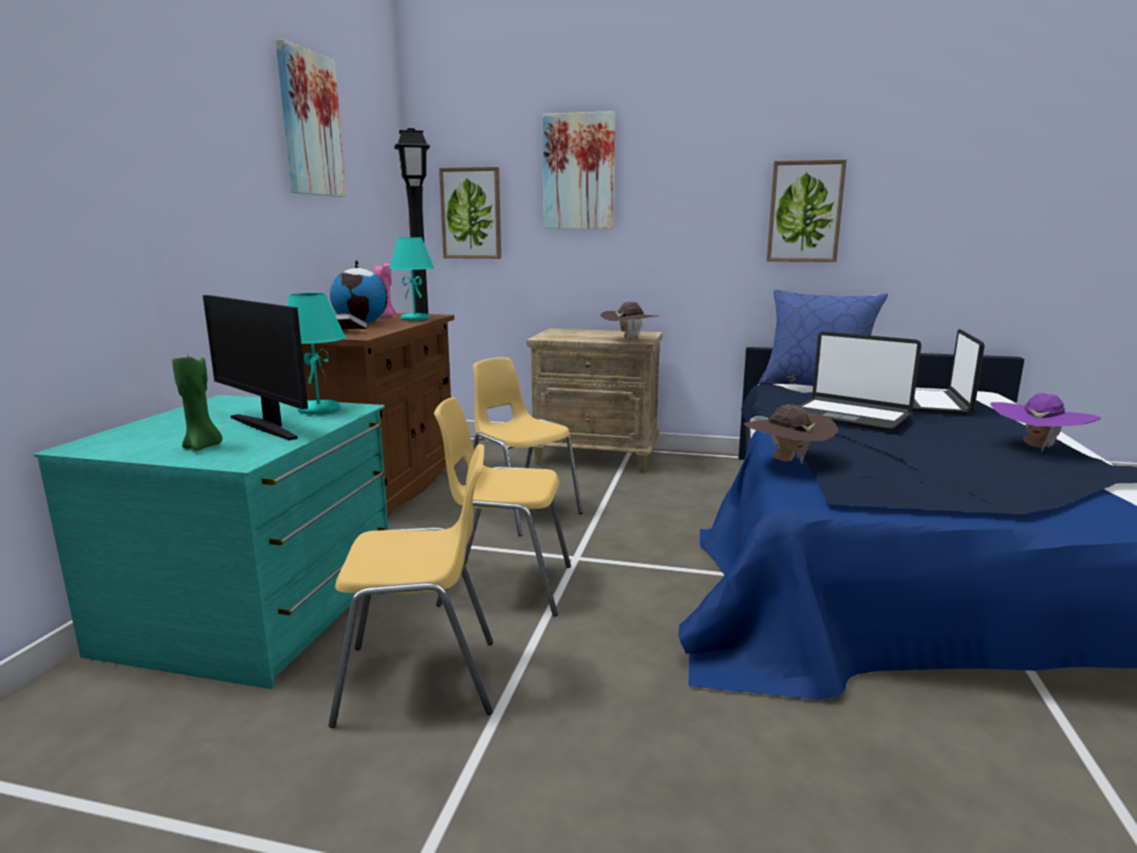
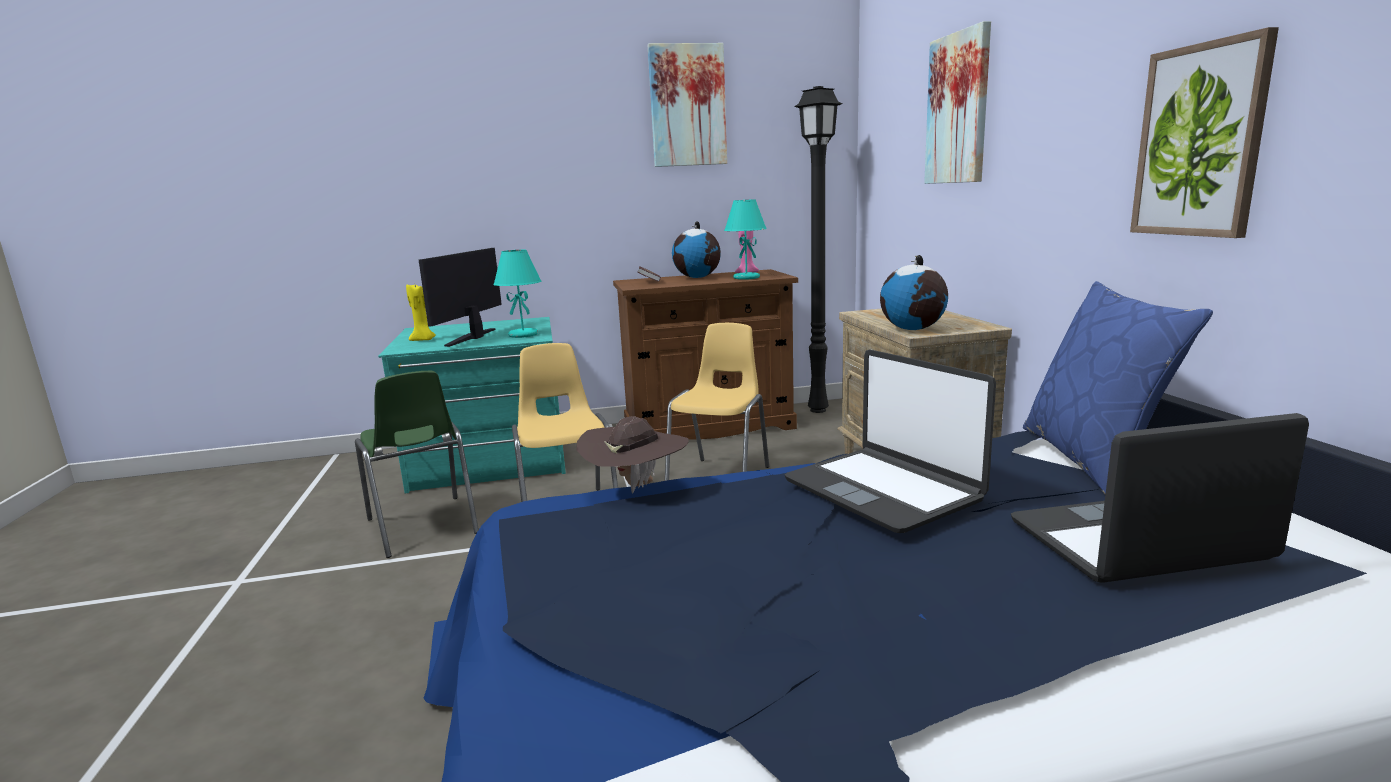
camera: 65 degrees right, 0 degrees up
green candle [172,356,222,451] -> yellow candle [406,285,436,341]
yellow chair [328,444,493,728] -> green chair [355,371,479,558]
picture [439,167,501,259] -> none
brown hat [600,302,655,341] -> globe [880,255,948,330]
laptop [799,331,921,432] -> laptop turned 45 degrees counterclockwise [785,350,996,533]
purple hat [990,393,1101,451] -> none

